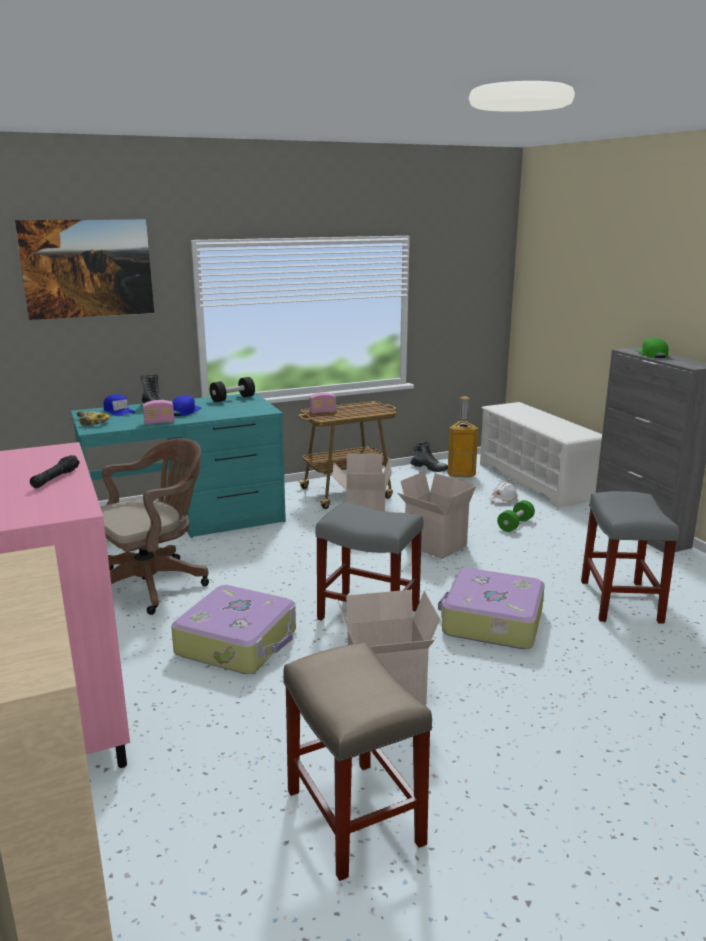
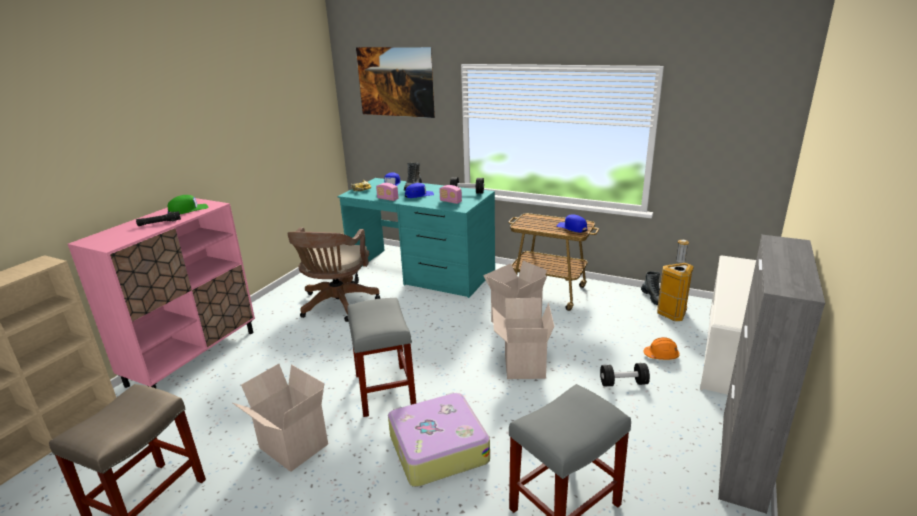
camera: 50 degrees right, 5 degrees up
brown office chair [100,438,209,615] -> brown office chair turned 90 degrees clockwise [287,227,380,322]
suitcase [171,585,296,674] -> none
radio [310,393,336,413] -> radio moved to [439,185,462,204]
white hard hat [489,482,518,503] -> orange hard hat [643,337,680,360]
green dumbbell [497,500,535,532] -> black dumbbell [600,363,650,387]
green cap [635,338,669,358] -> green cap moved to [168,195,208,214]
none -> blue cap [556,214,587,232]

